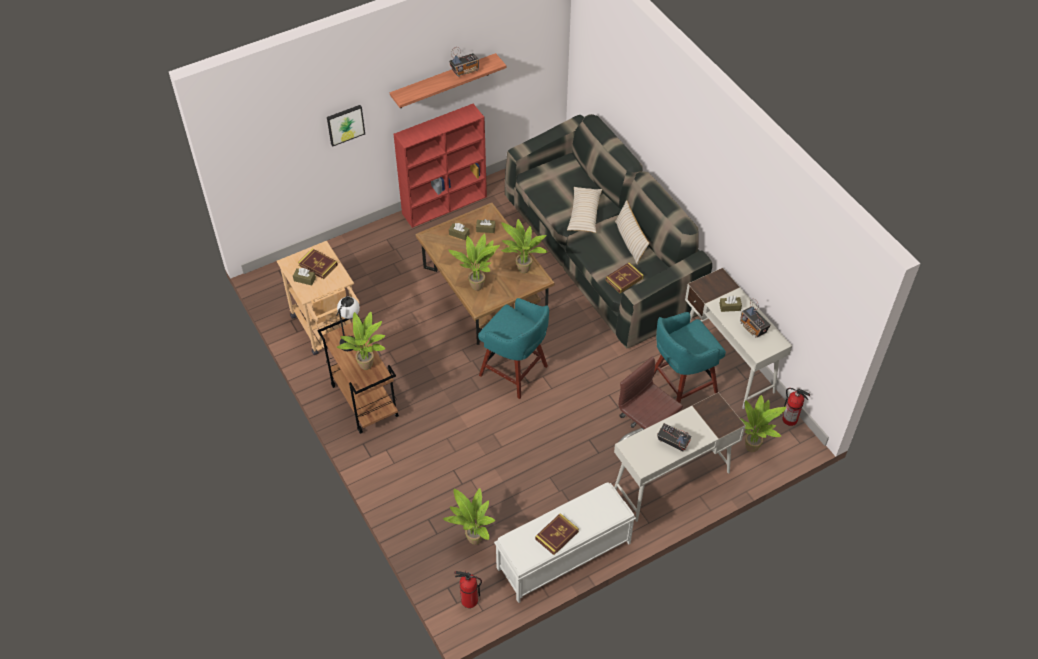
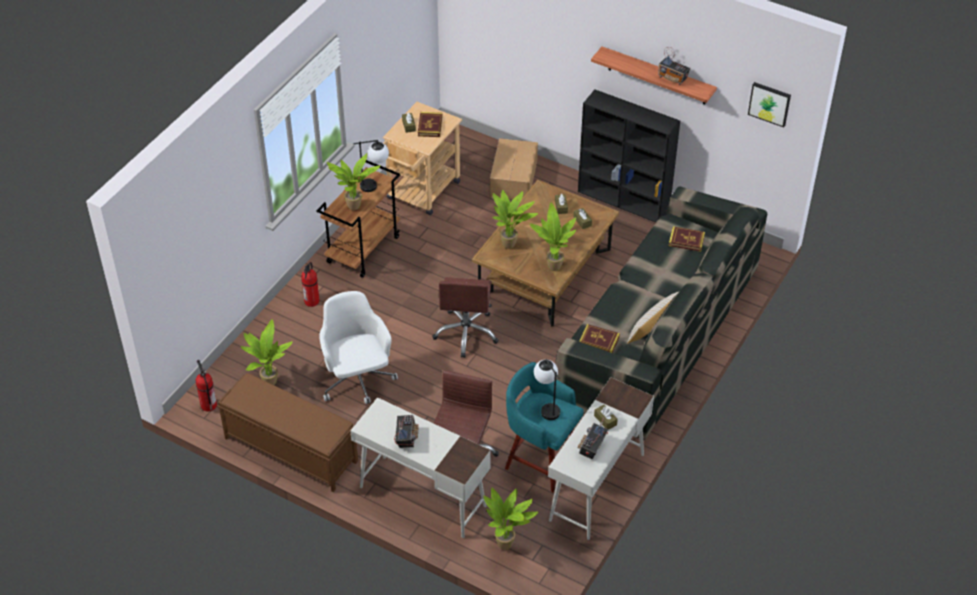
camera: 60 degrees right, 5 degrees down
picture [327,105,365,146] -> picture moved to [748,82,791,128]
red bookcase [394,104,487,228] -> black bookcase [578,89,680,223]
turquoise stool [478,298,549,399] -> brown office chair [432,277,498,358]
white bench [494,482,636,603] -> brown bench [217,373,358,492]
book [535,513,579,555] -> book moved to [669,226,705,252]
beige pillow [567,187,602,233] -> none
fire extinguisher [782,388,810,426] -> fire extinguisher moved to [301,262,320,307]
none -> white office chair [319,291,398,404]
none -> cardboard box [490,138,538,200]
none -> table lamp [534,359,560,420]

